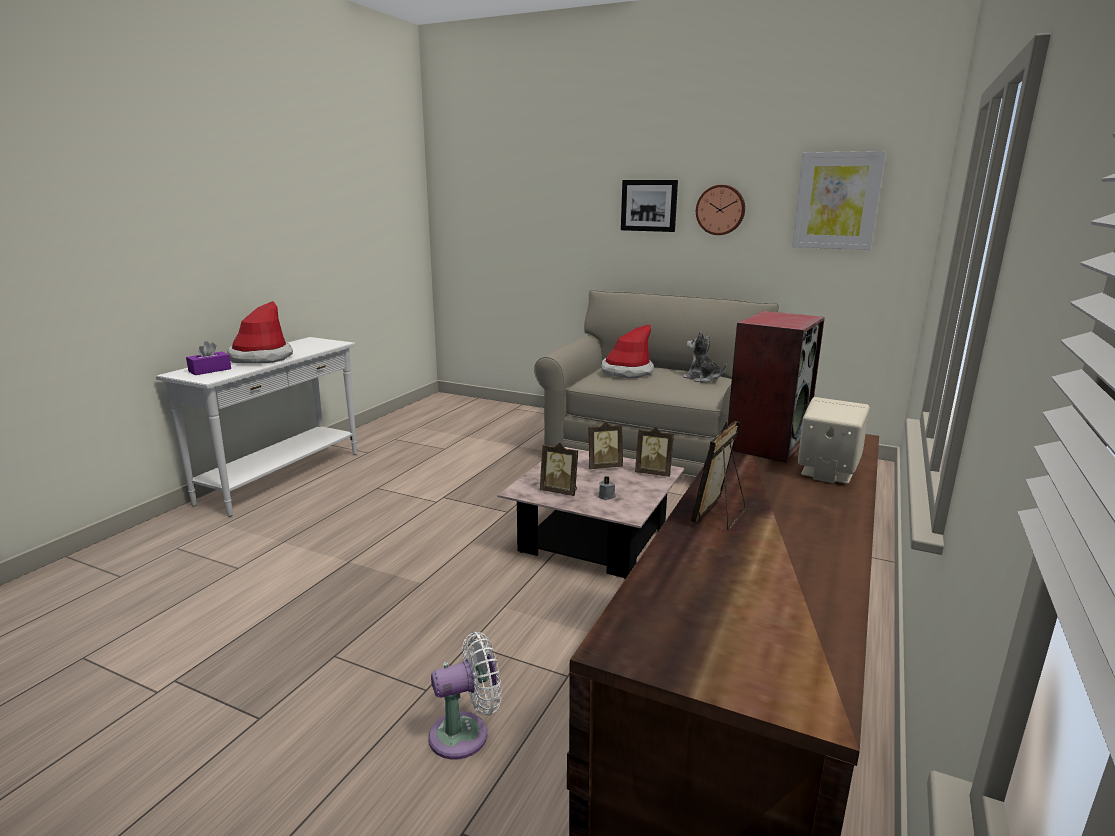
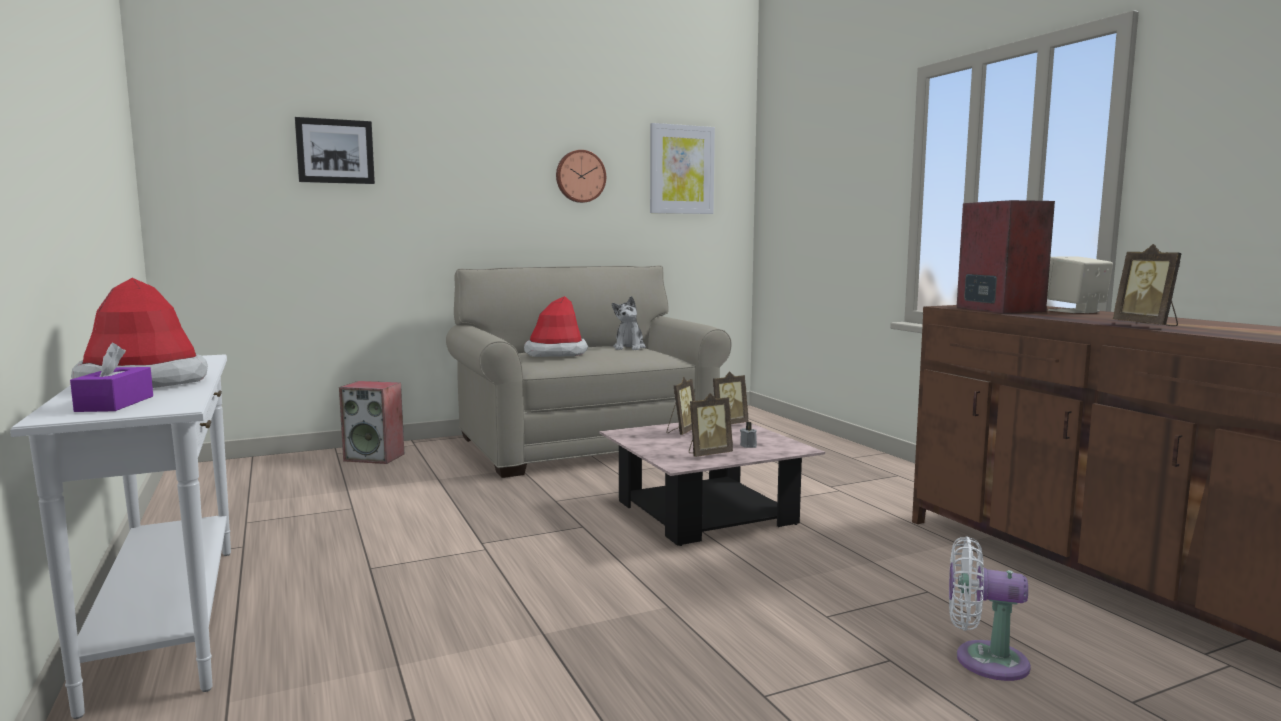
camera: 50 degrees left, 10 degrees down
white fan [429,632,502,759] -> white fan turned 90 degrees counterclockwise [949,537,1031,681]
picture [621,180,678,232] -> picture moved to [295,117,375,184]
plush toy [683,331,727,383] -> plush toy turned 75 degrees counterclockwise [612,296,646,350]
none -> speaker [339,381,404,464]

